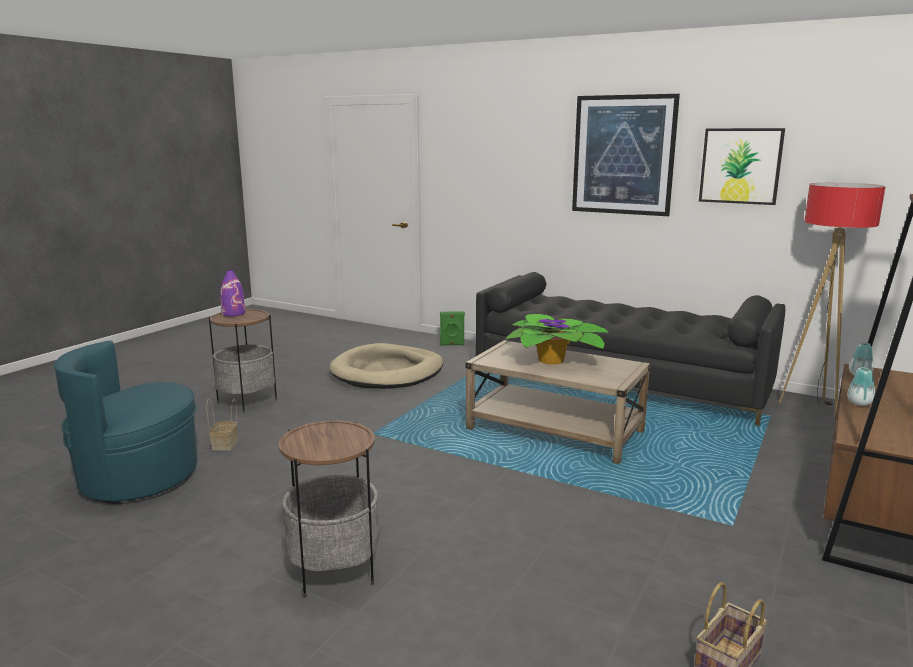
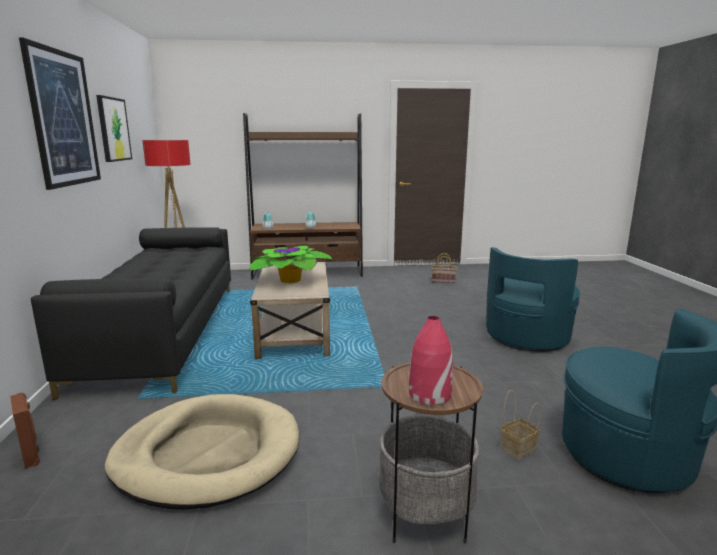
camera: 125 degrees left, 0 degrees up
purple vase [220,270,246,316] -> red vase [409,316,453,405]
side table [279,421,379,598] -> turquoise armchair [486,247,580,352]
green speaker [440,311,465,346] -> brown speaker [10,392,40,469]

